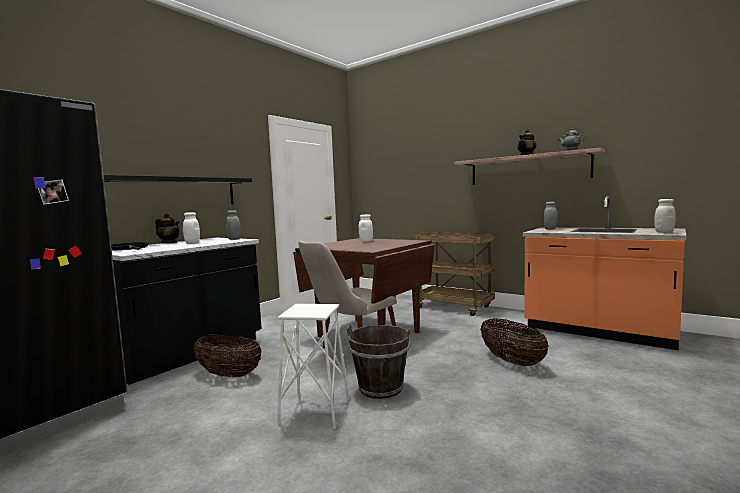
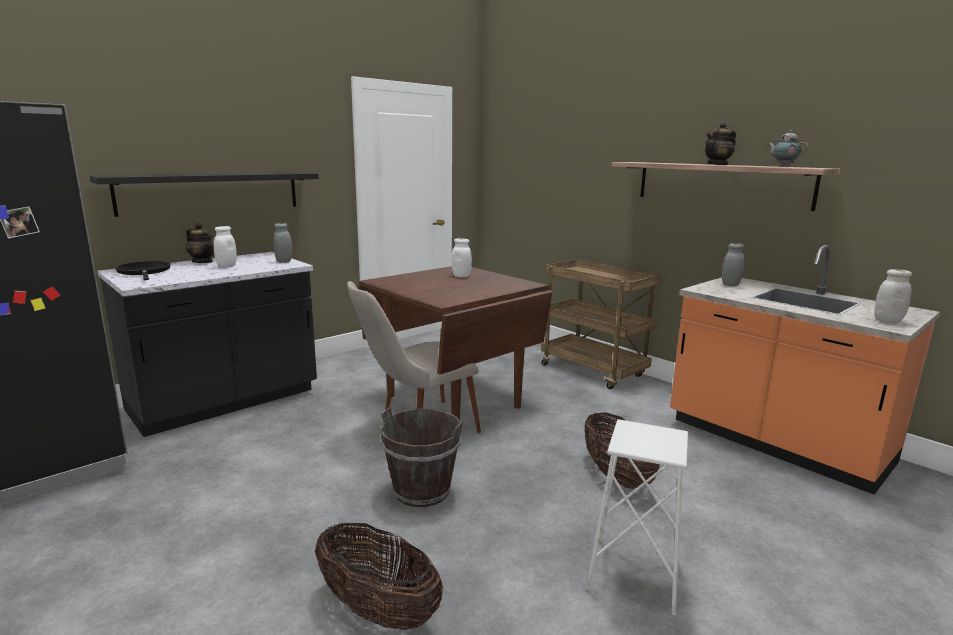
camera: 10 degrees right, 10 degrees up
basket [193,334,262,377] -> basket moved to [315,523,443,630]
white stool [277,304,350,430] -> white stool moved to [586,419,688,615]

